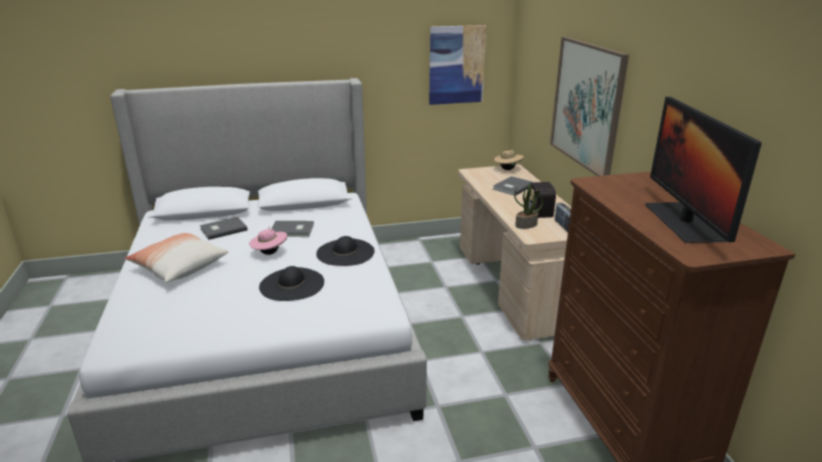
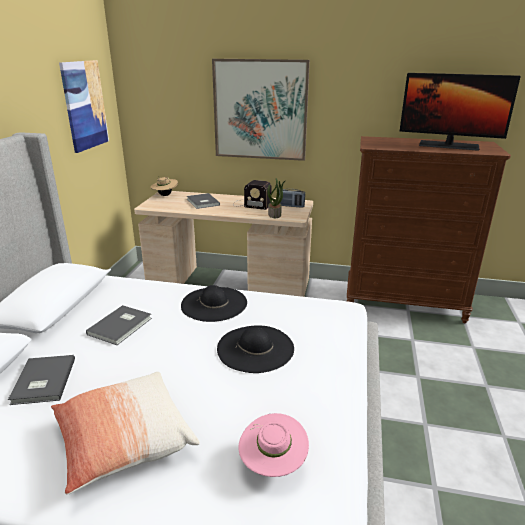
camera: 65 degrees left, 0 degrees up
pink hat [249,226,287,255] -> pink hat moved to [238,413,309,477]

